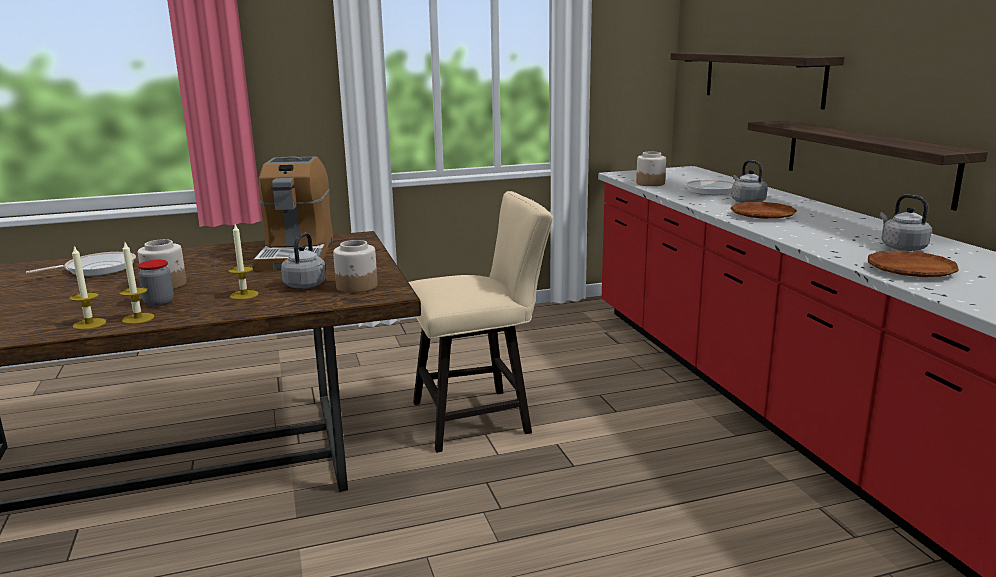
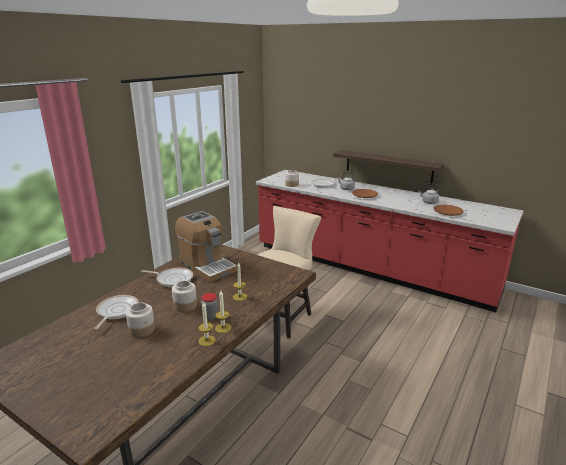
camera: 40 degrees left, 5 degrees up
grey kettle [281,233,326,289] -> none
jar [333,240,378,293] -> jar moved to [126,303,155,338]
shelf [671,52,844,109] -> none
none -> frying pan [142,268,193,287]

